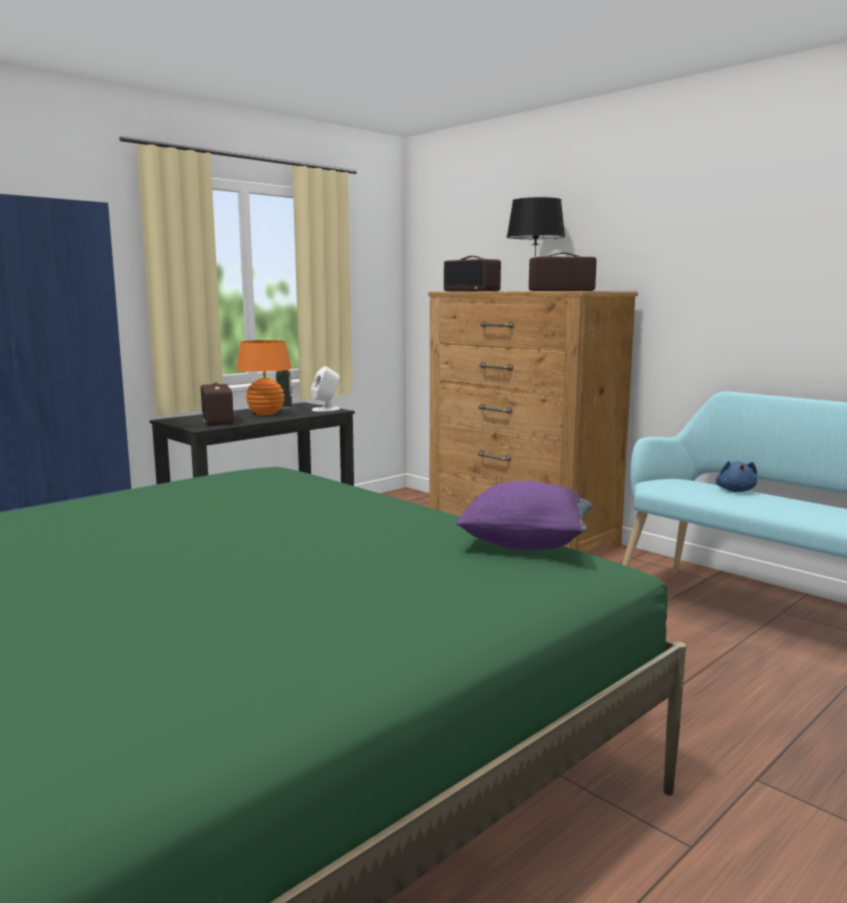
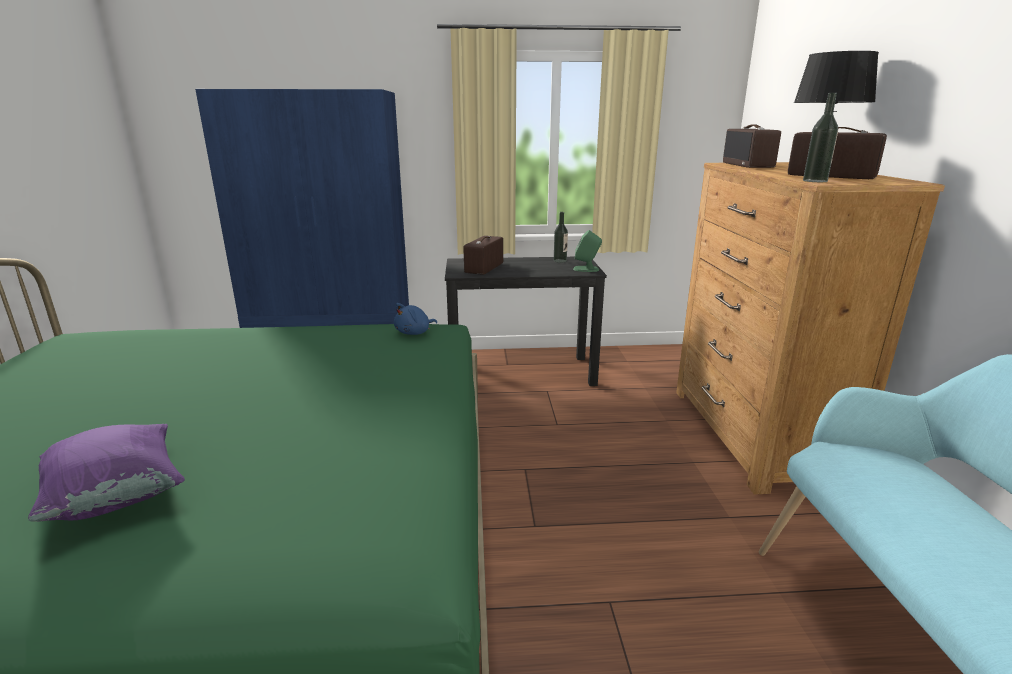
camera: 40 degrees right, 10 degrees up
orange table lamp [236,340,292,415] -> none
white speaker [311,366,340,412] -> green speaker [573,230,602,272]
purple pillow [456,481,593,550] -> purple pillow moved to [28,424,185,522]
blue plush toy [716,461,757,492] -> blue plush toy moved to [394,303,437,335]
none -> bottle [803,93,838,182]

